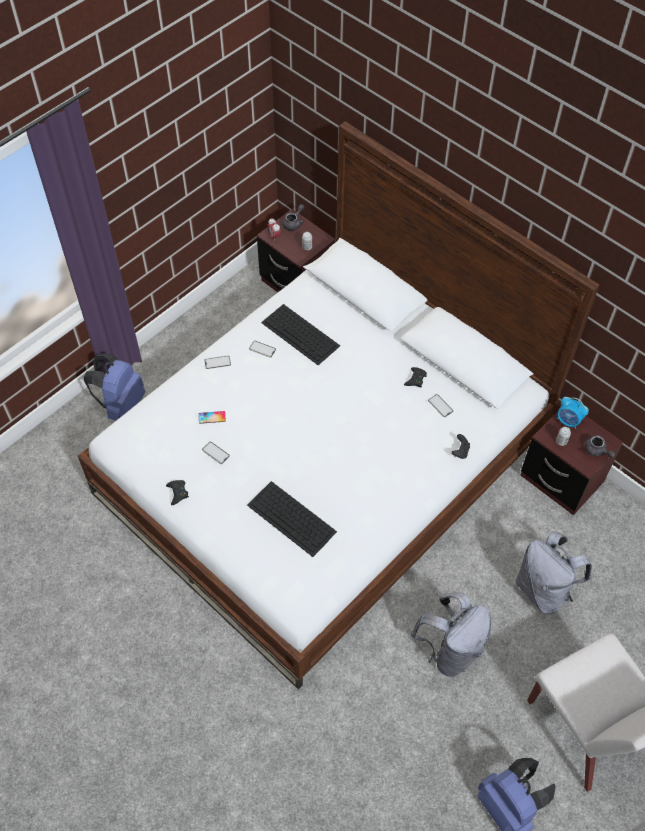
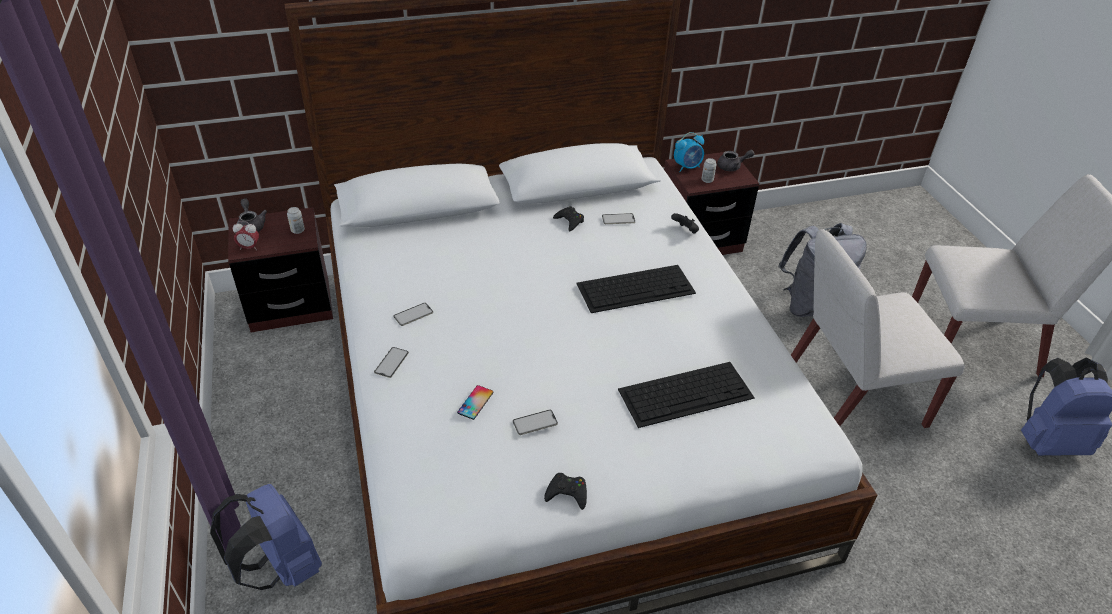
camera: 60 degrees left, 15 degrees down
keyboard [261,304,340,365] -> keyboard moved to [576,265,696,313]
grey backpack [410,592,491,677] -> white chair [791,229,965,428]

